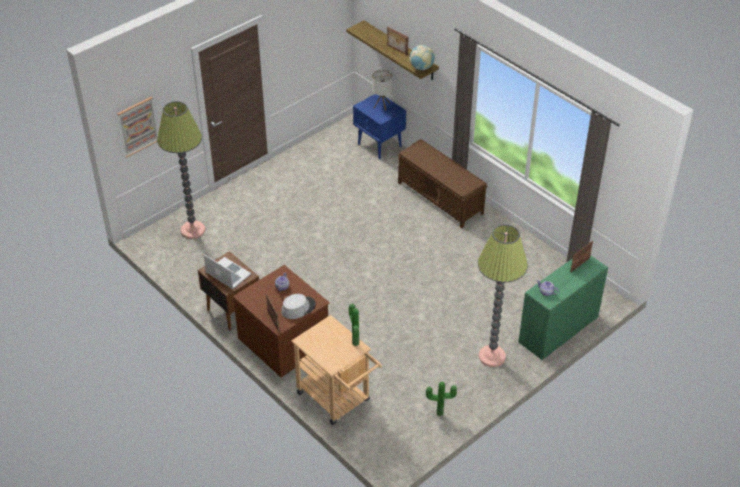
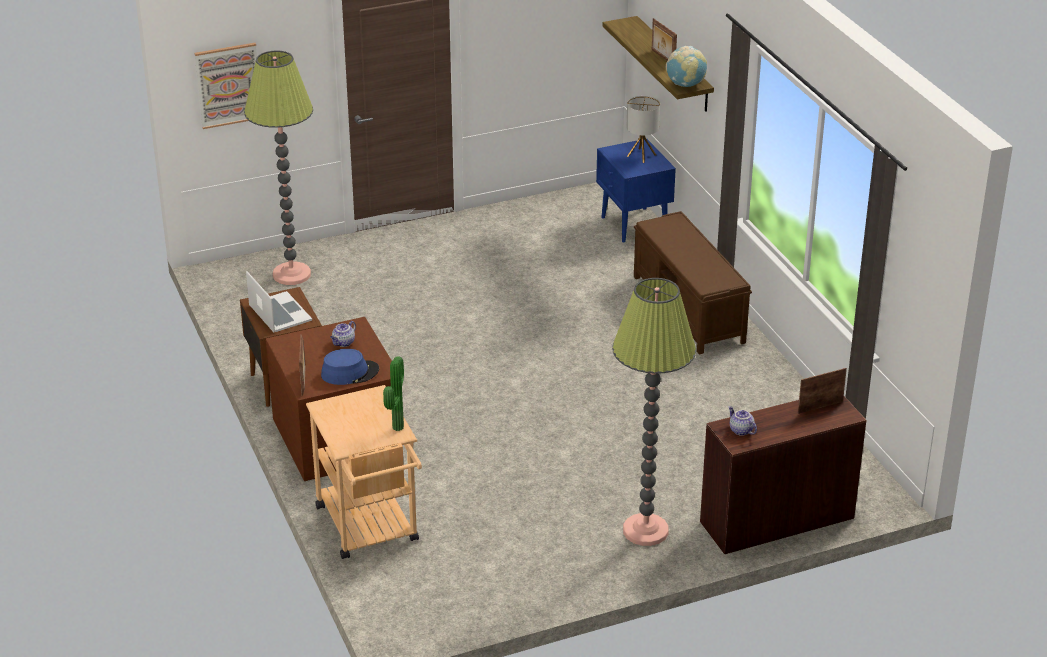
camera: 20 degrees right, 10 degrees down
grey hat [281,294,316,319] -> blue hat [321,349,379,385]
potted plant [426,382,457,416] -> none
green desk [518,256,608,360] -> brown desk [700,396,866,554]

